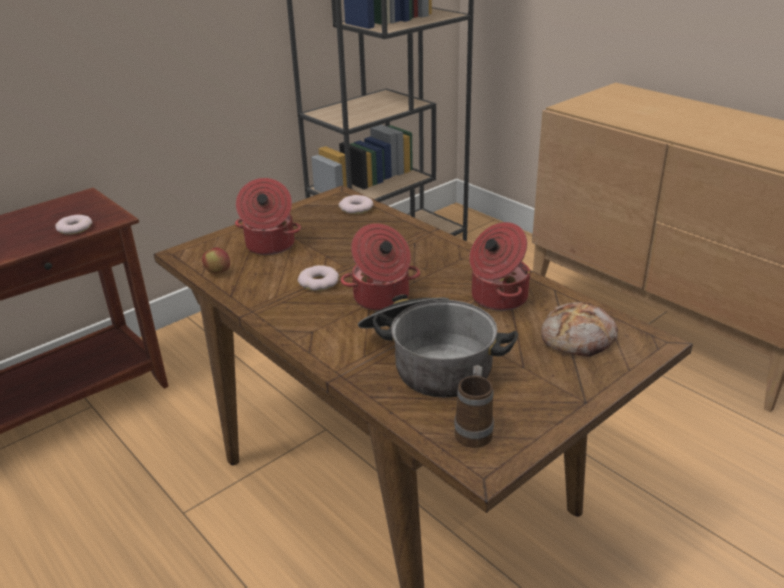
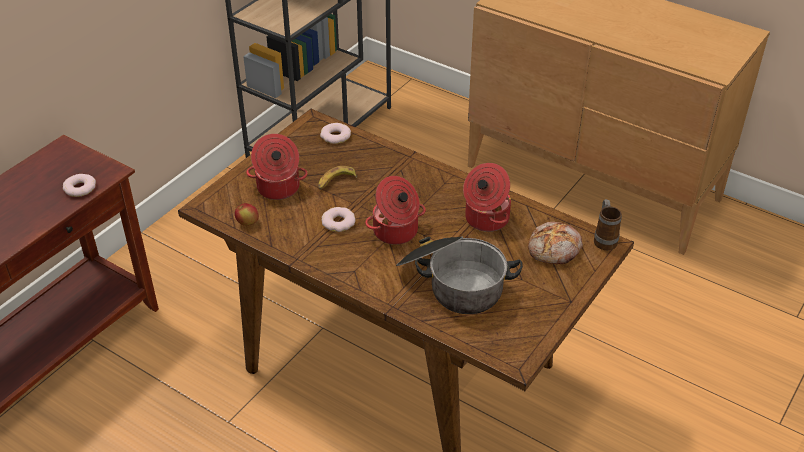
camera: 15 degrees left, 10 degrees up
mug [454,365,494,448] -> mug moved to [594,199,622,250]
none -> banana [318,166,357,190]

